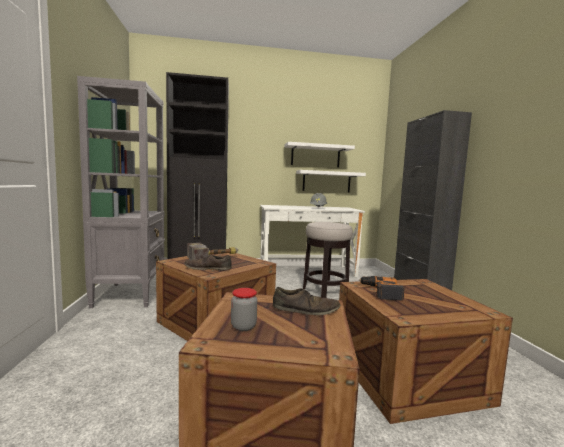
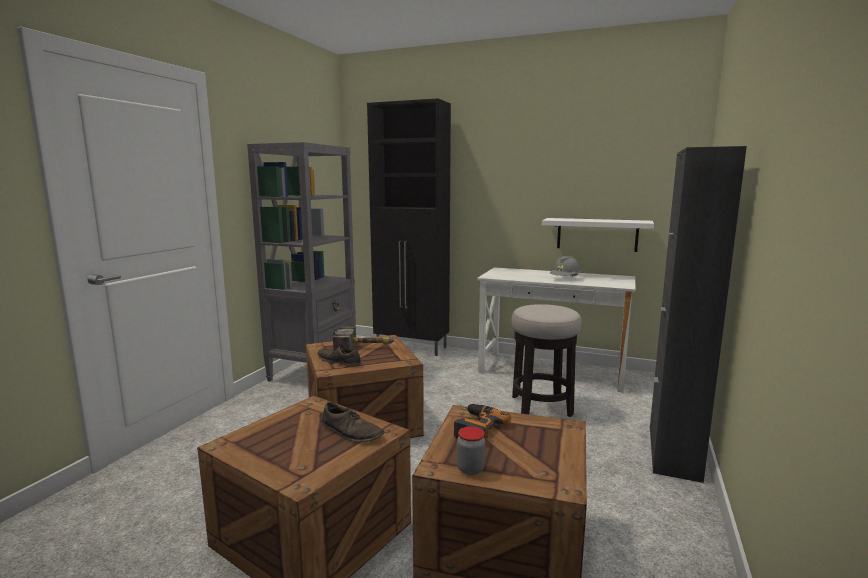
camera: 30 degrees right, 5 degrees up
jar [231,288,257,331] -> jar moved to [457,426,486,475]
white shelf [284,142,355,167] -> none

